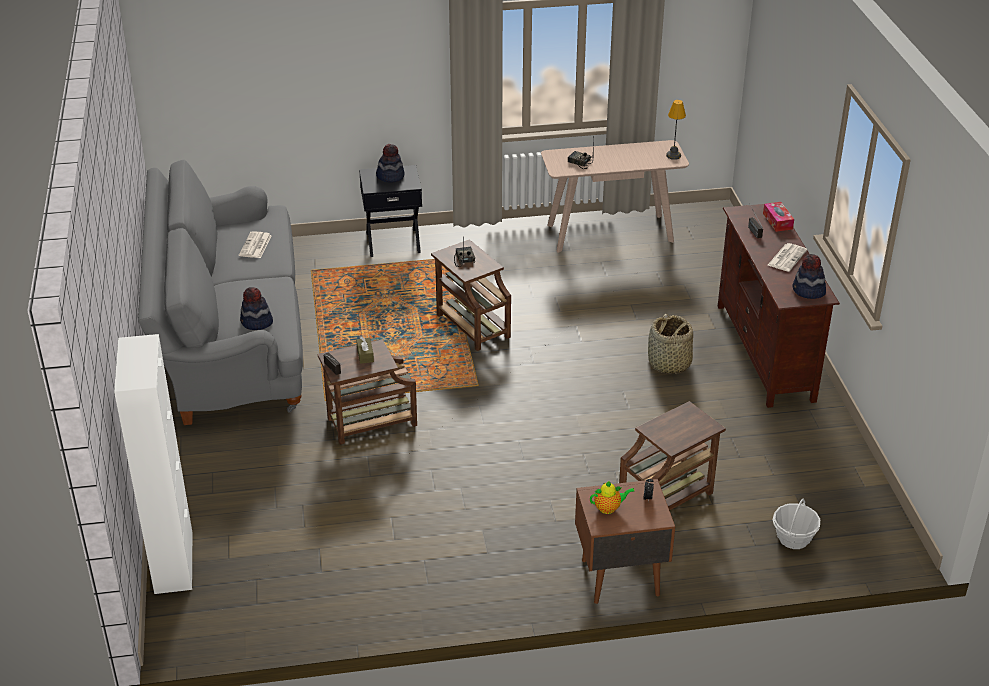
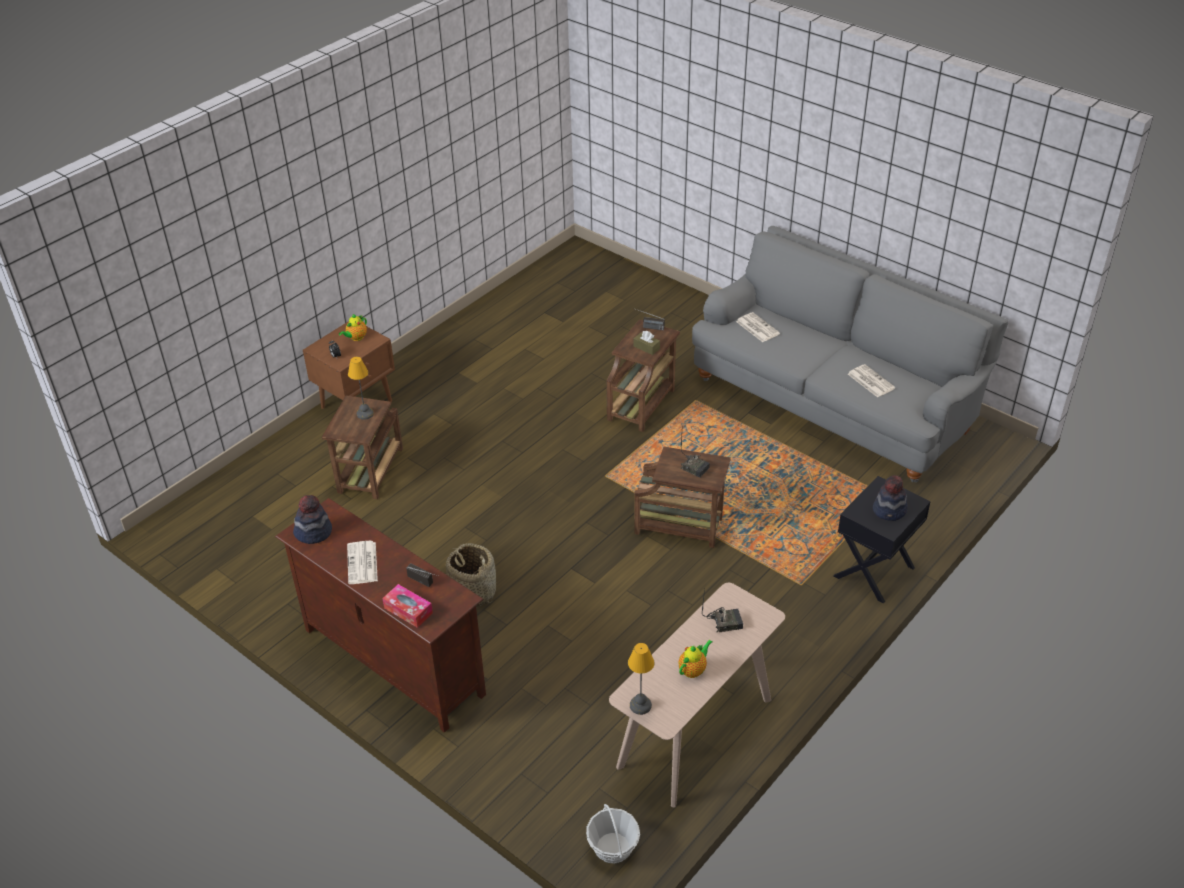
camera: 140 degrees right, 5 degrees up
white cabinet [114,334,193,594] -> none
hat [240,287,273,330] -> newspaper [736,312,780,342]
basket [773,498,820,549] -> basket moved to [586,804,640,864]
none -> table lamp [348,357,374,420]
none -> teapot [678,639,713,678]

